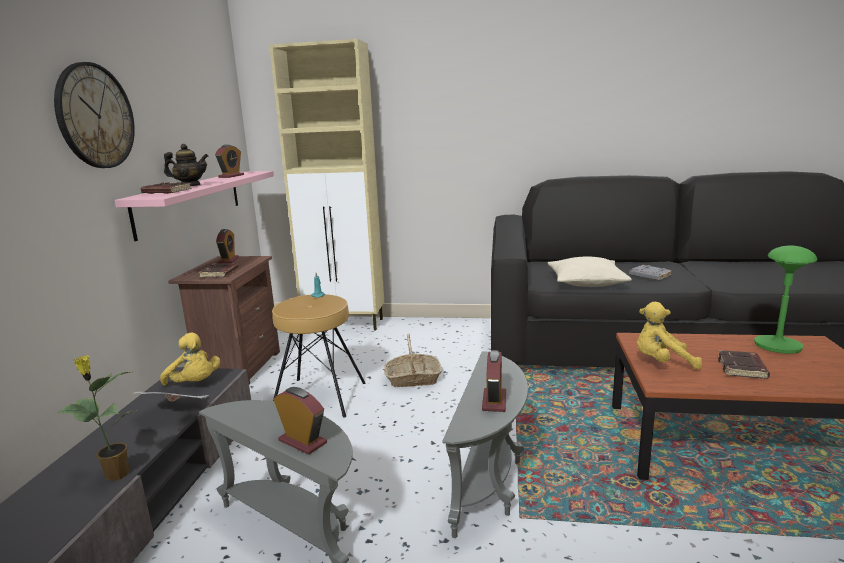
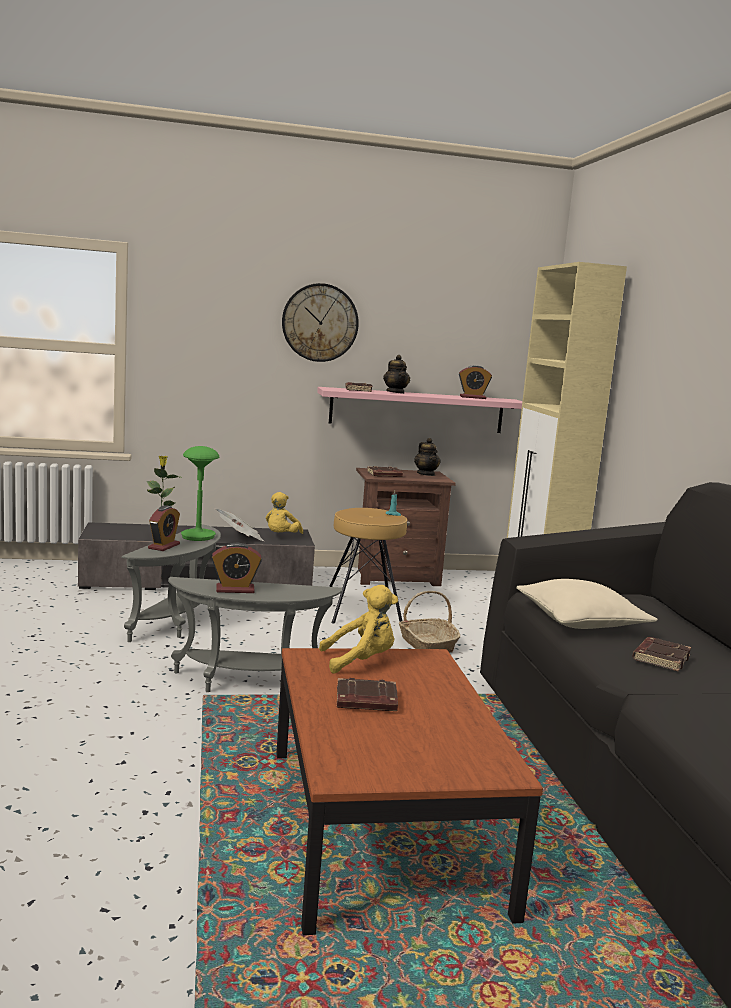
camera: 70 degrees right, 5 degrees down
alarm clock [216,229,239,264] -> teapot [414,438,441,476]
grey book [629,265,672,280] -> brown book [632,637,691,671]
yellow plush toy [637,302,702,369] -> yellow plush toy turned 90 degrees clockwise [319,585,398,673]
green table lamp [754,246,817,354] -> green table lamp moved to [181,446,219,541]

